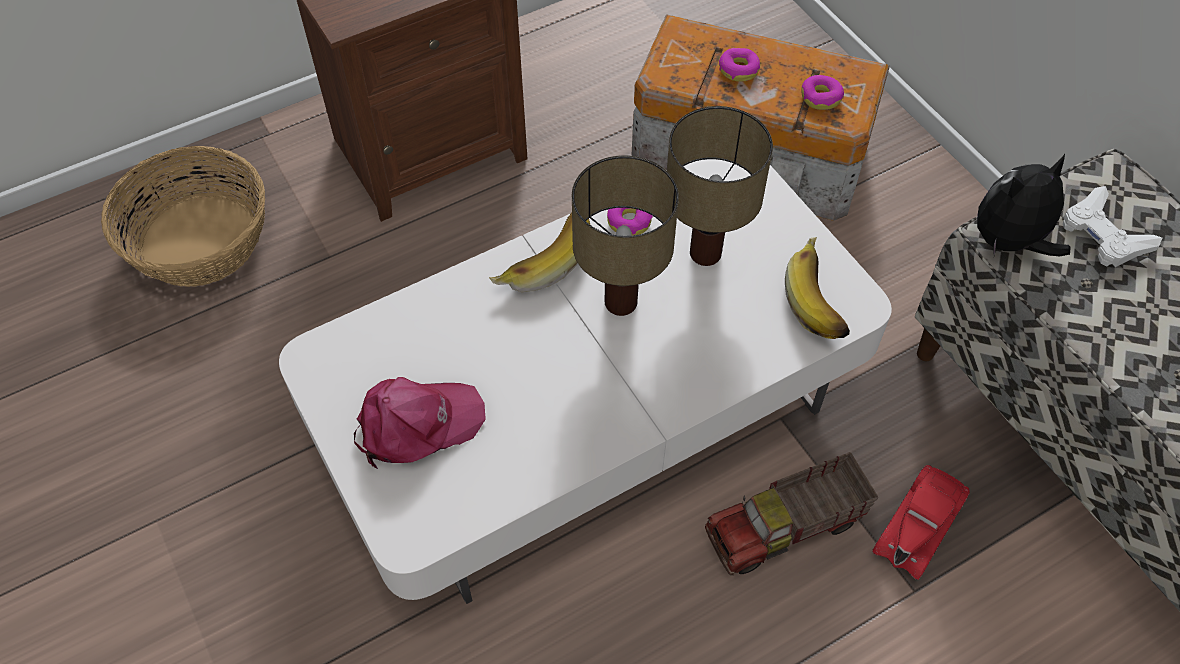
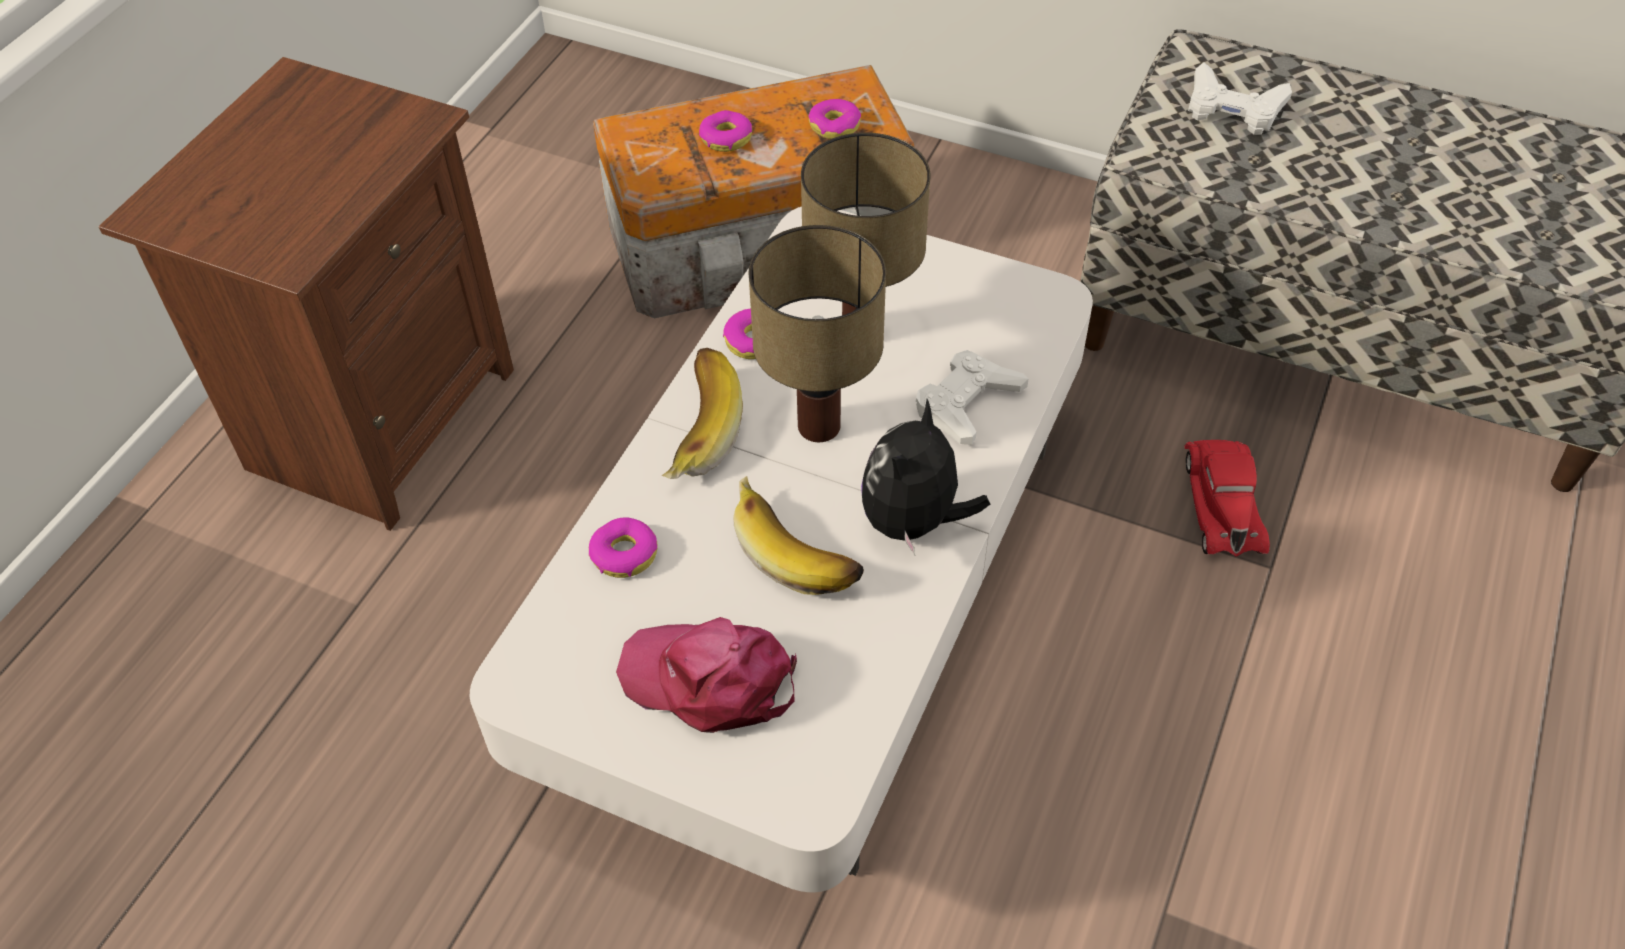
camera: 35 degrees left, 5 degrees down
basket [101,146,265,287] -> none
pink cap [354,377,486,469] -> pink cap turned 105 degrees counterclockwise [616,617,797,733]
toy truck [705,452,878,575] -> none
banana [785,237,850,339] -> banana moved to [733,476,864,595]
plush toy [977,154,1070,256] -> plush toy moved to [861,399,990,555]
none -> donut [589,517,657,578]
none -> white game controller [916,350,1028,445]

